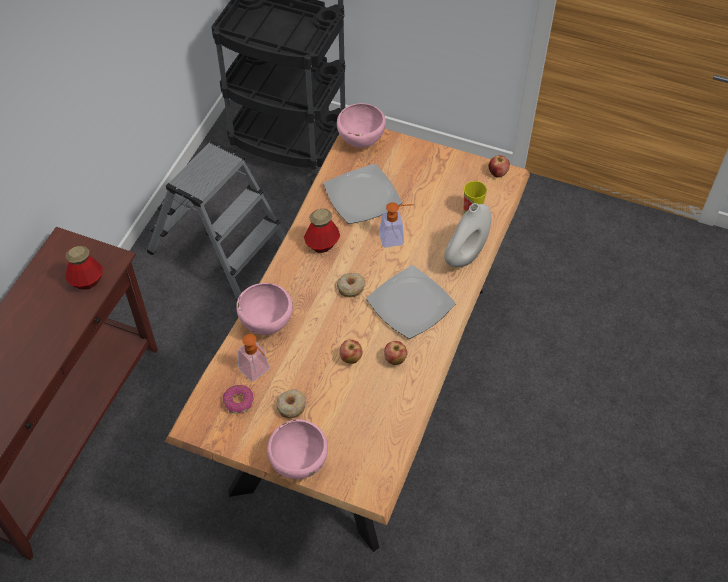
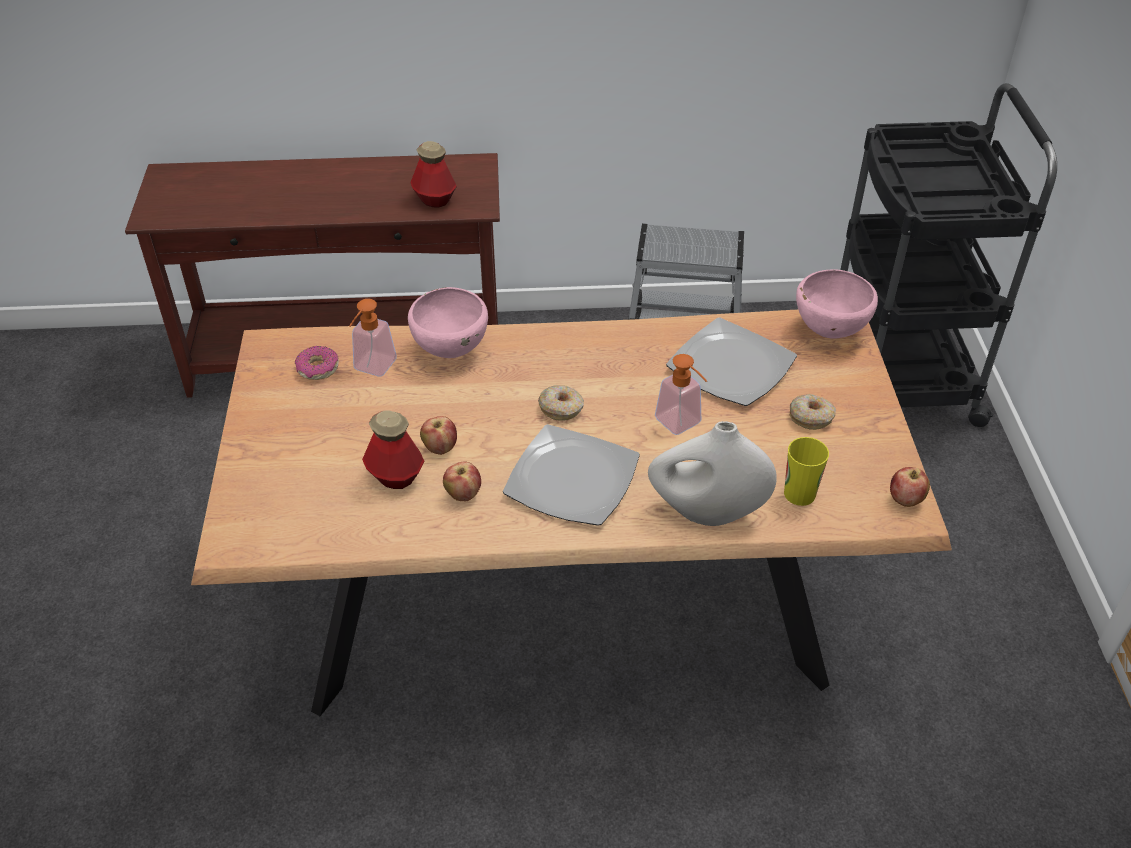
camera: 65 degrees right, 10 degrees down
pink bowl [267,419,328,479] -> none
donut [276,389,306,419] -> donut moved to [790,394,836,430]
bottle [304,209,340,253] -> bottle moved to [362,411,424,489]

